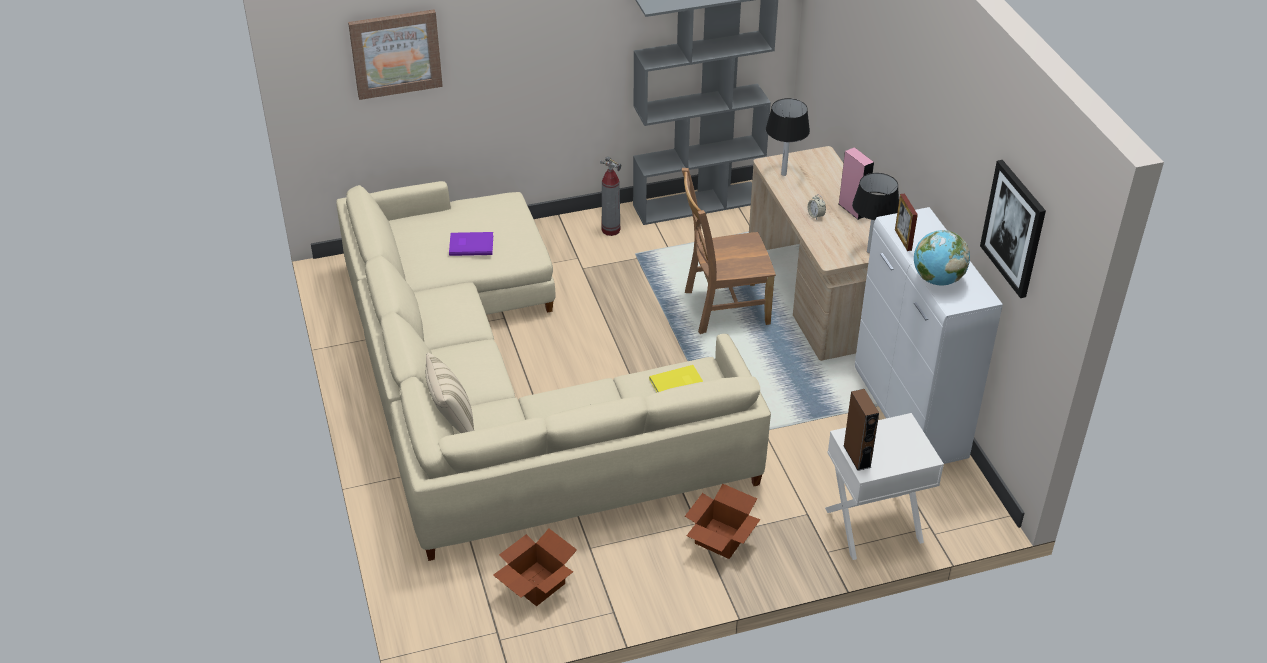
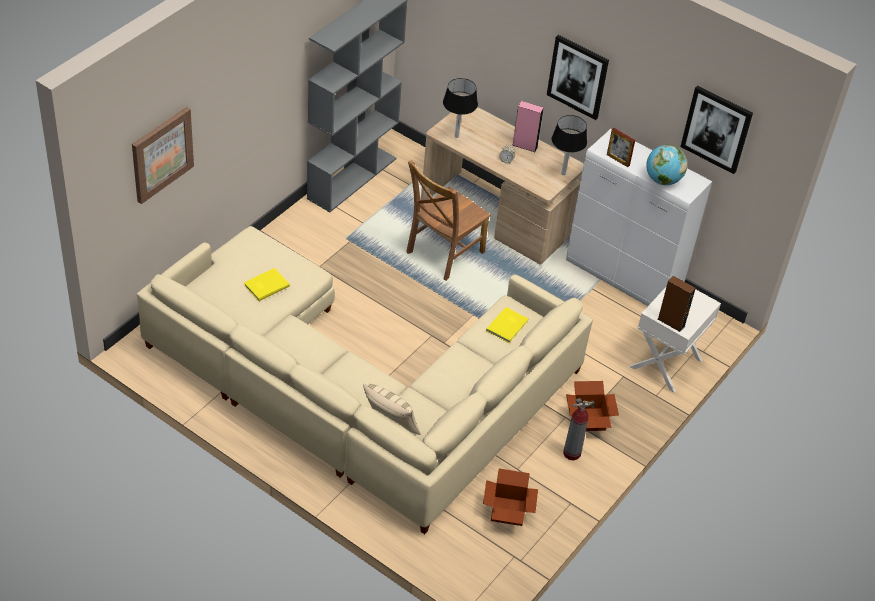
camera: 40 degrees left, 5 degrees up
purple book [449,232,493,256] -> yellow book [244,268,290,301]
fire extinguisher [600,156,621,236] -> fire extinguisher moved to [563,398,595,461]
none -> picture [547,35,609,120]

